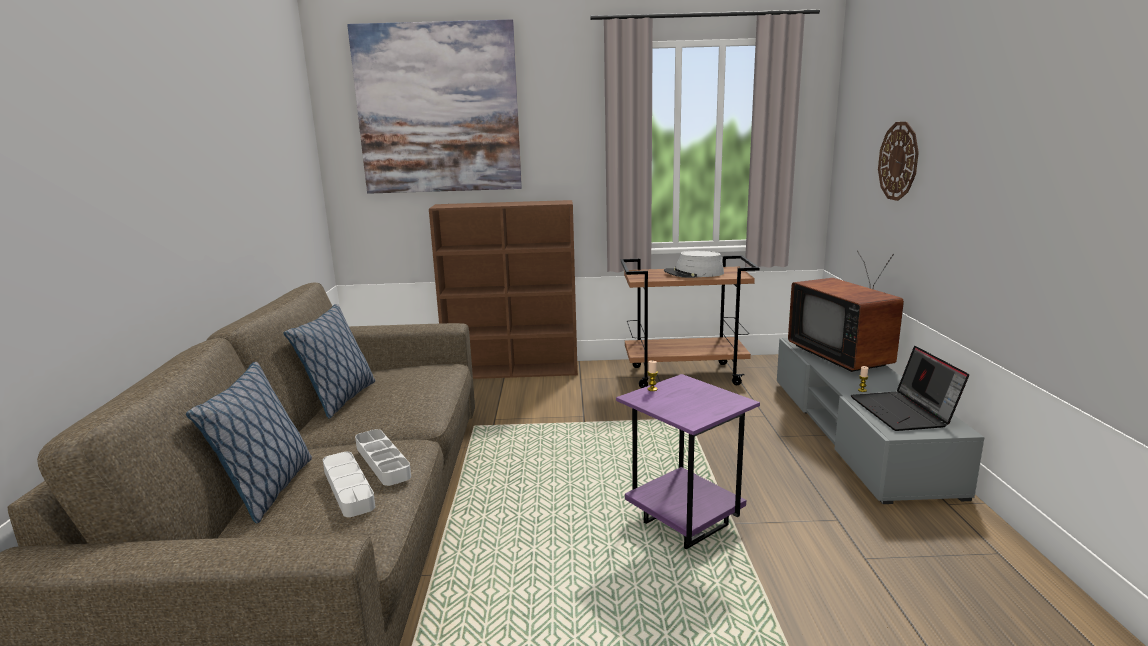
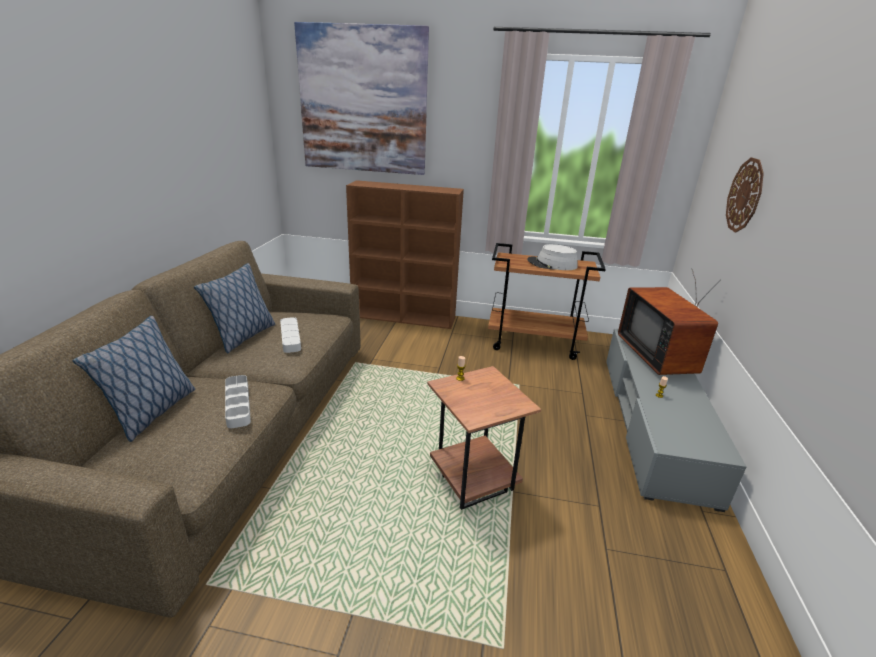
camera: 10 degrees right, 10 degrees up
grey tray [323,452,375,517] -> grey tray moved to [280,317,301,353]
purple side table [616,374,760,549] -> brown side table [427,366,541,510]
laptop [851,346,969,431] -> none

